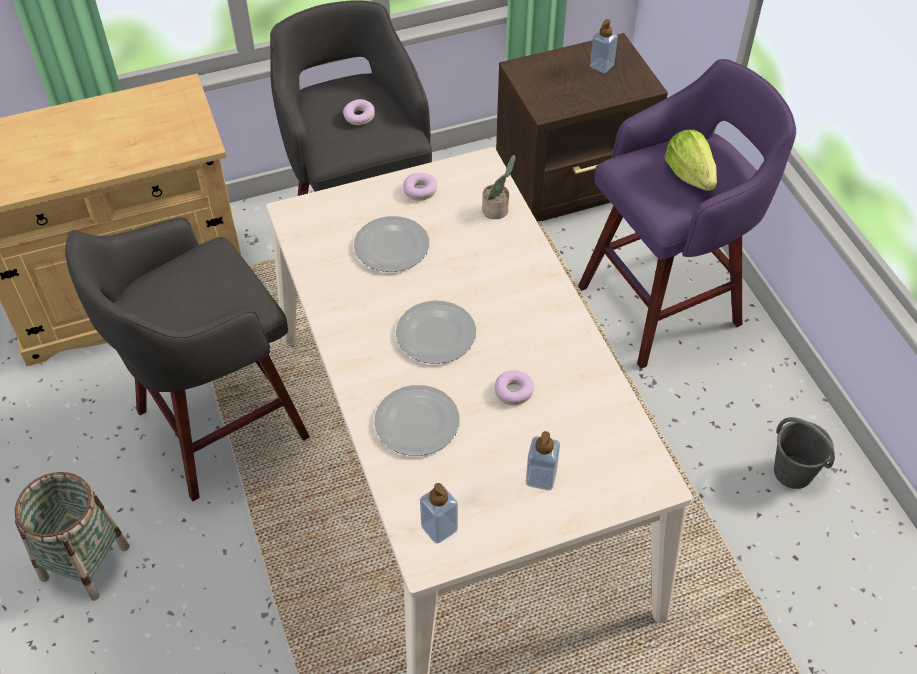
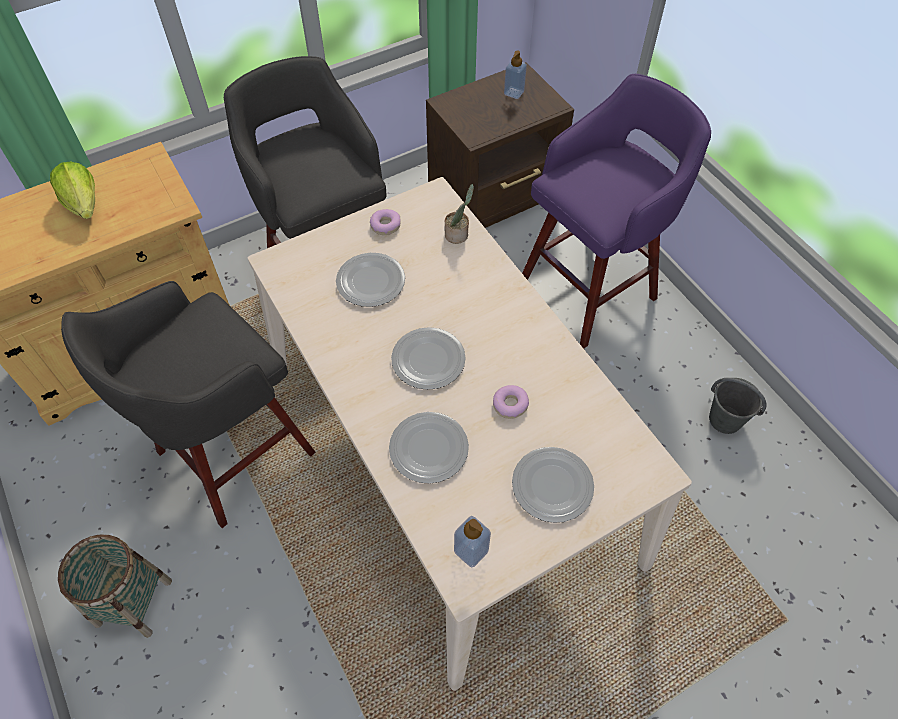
camera: 10 degrees left, 5 degrees up
donut [343,99,375,125] -> none
soap dispenser [526,431,560,490] -> plate [512,447,594,523]
lettuce [664,130,717,191] -> lettuce moved to [50,161,95,219]

